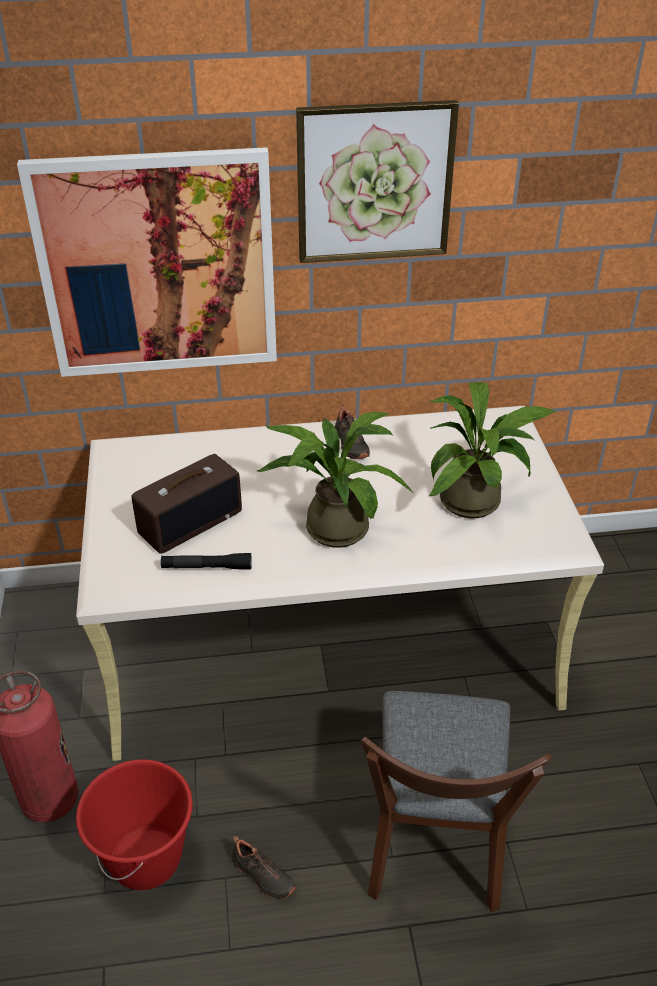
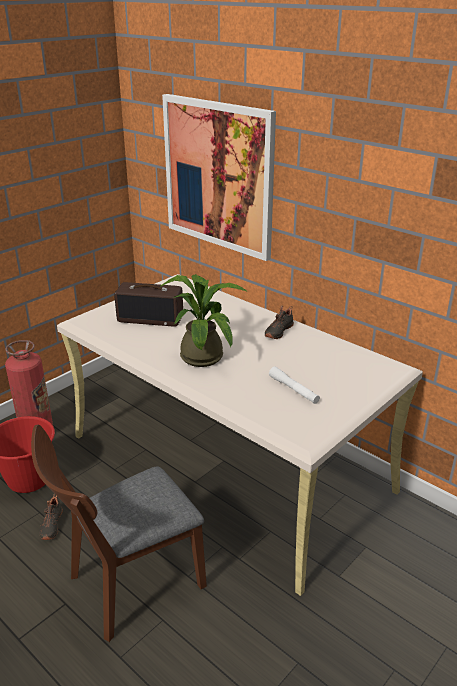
camera: 50 degrees right, 10 degrees down
black flashlight [161,553,252,570] -> none
picture [296,100,459,263] -> none
potted plant [429,382,557,519] -> white flashlight [269,366,320,404]

